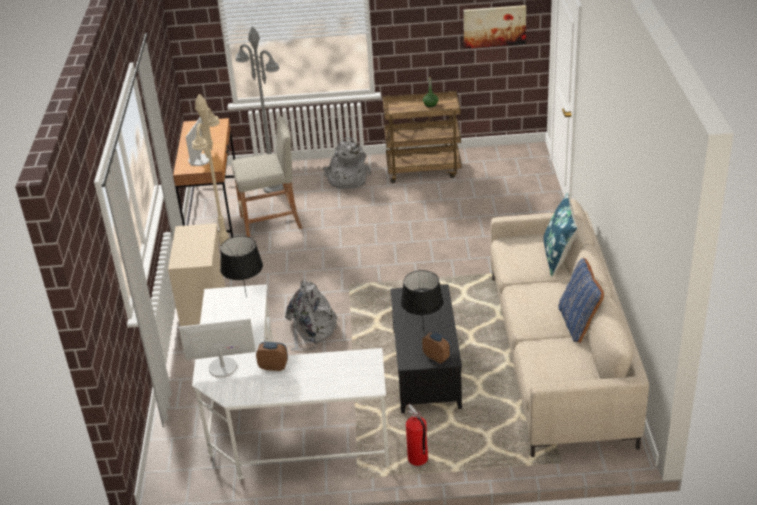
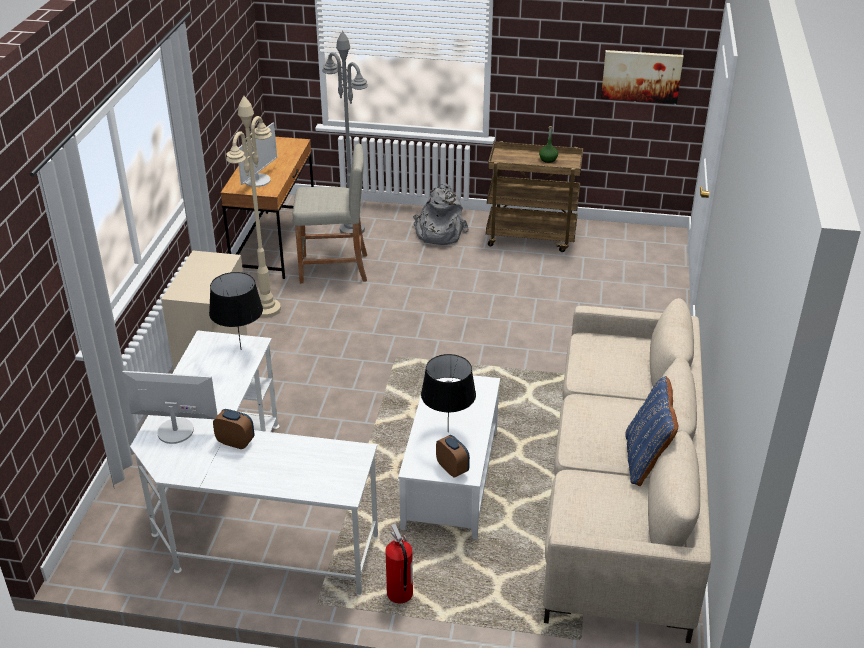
camera: 10 degrees right, 0 degrees up
grey backpack [285,281,340,350] -> none
black coffee table [390,284,462,413] -> white coffee table [398,375,500,539]
blue pillow [544,193,578,277] -> none

